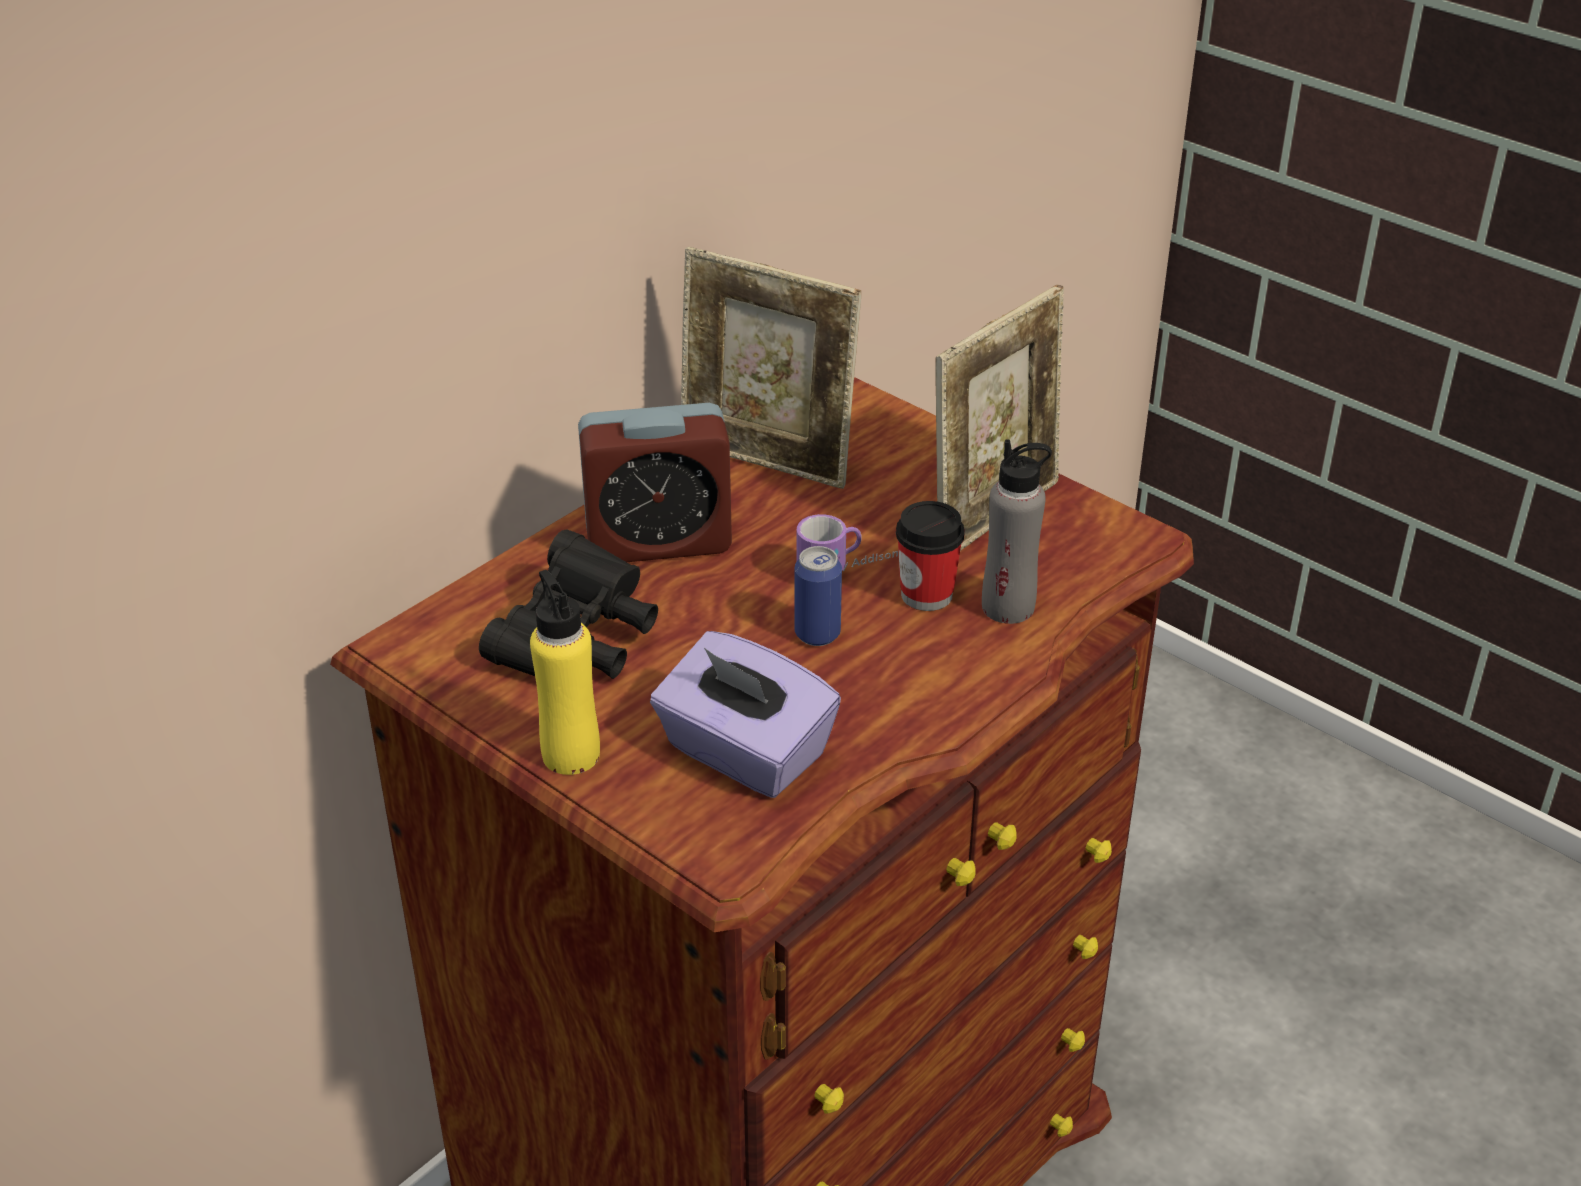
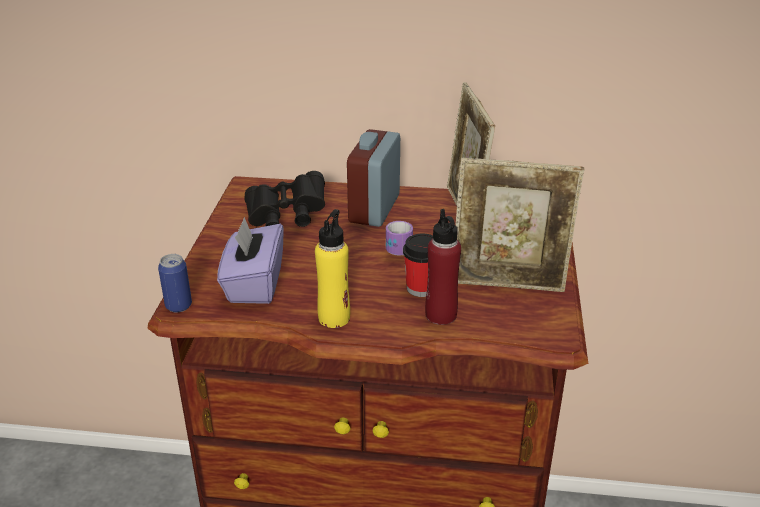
camera: 55 degrees right, 5 degrees down
yellow bottle [530,570,600,775] -> yellow bottle moved to [315,209,350,328]
alarm clock [578,403,732,562] -> alarm clock turned 60 degrees clockwise [347,129,400,227]
can [794,546,842,646] -> can moved to [158,254,192,312]
grey bottle [982,439,1052,624] -> red bottle [425,209,461,325]

